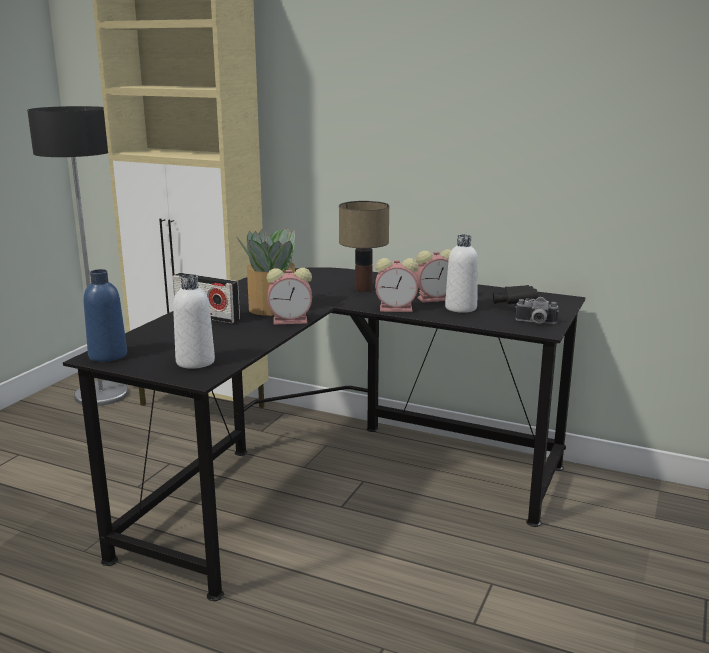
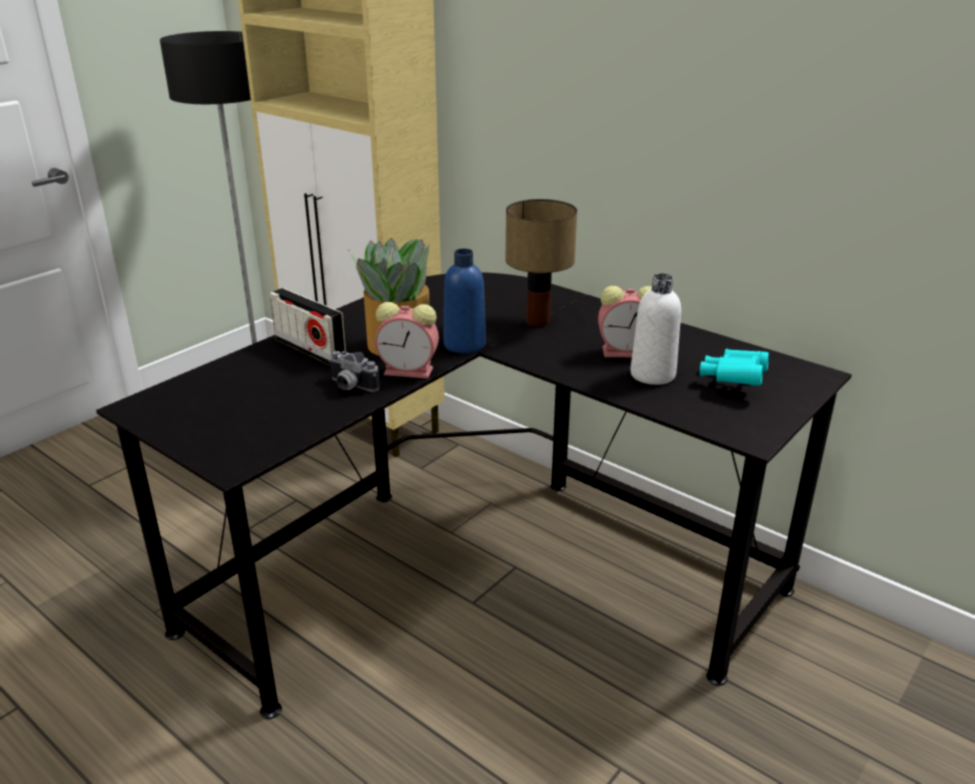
camera: 15 degrees right, 10 degrees up
blue bottle [84,269,127,362] -> blue bottle moved to [444,249,486,353]
white bottle [173,274,215,369] -> none
alarm clock [375,258,419,312] -> none
black binoculars [493,285,538,304] -> turquoise binoculars [700,349,769,386]
camera [515,297,559,324] -> camera moved to [329,351,379,392]

